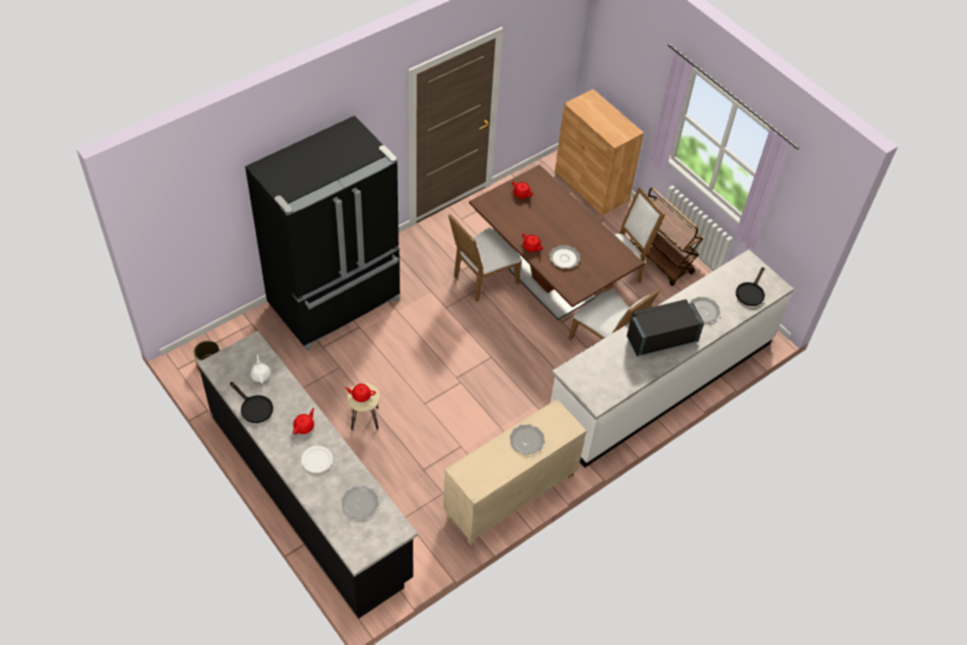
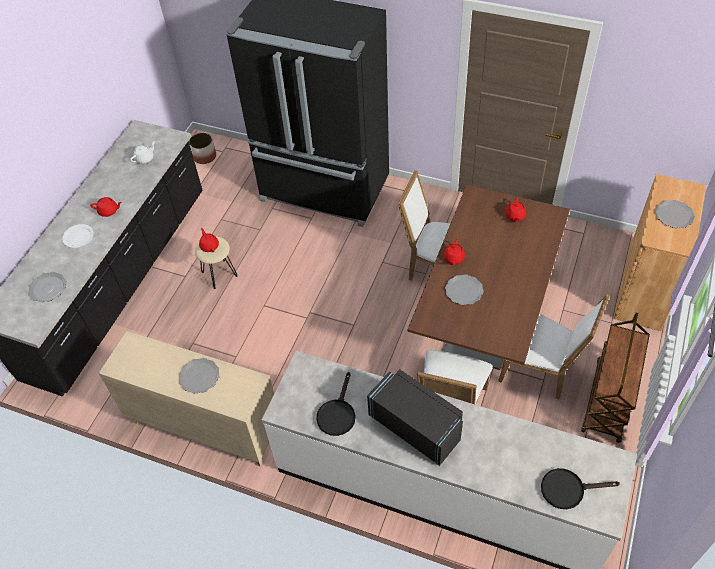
camera: 65 degrees right, 0 degrees up
black frying pan [230,382,273,423] -> black frying pan moved to [316,372,356,436]
plate [689,297,720,322] -> plate moved to [655,200,695,228]

